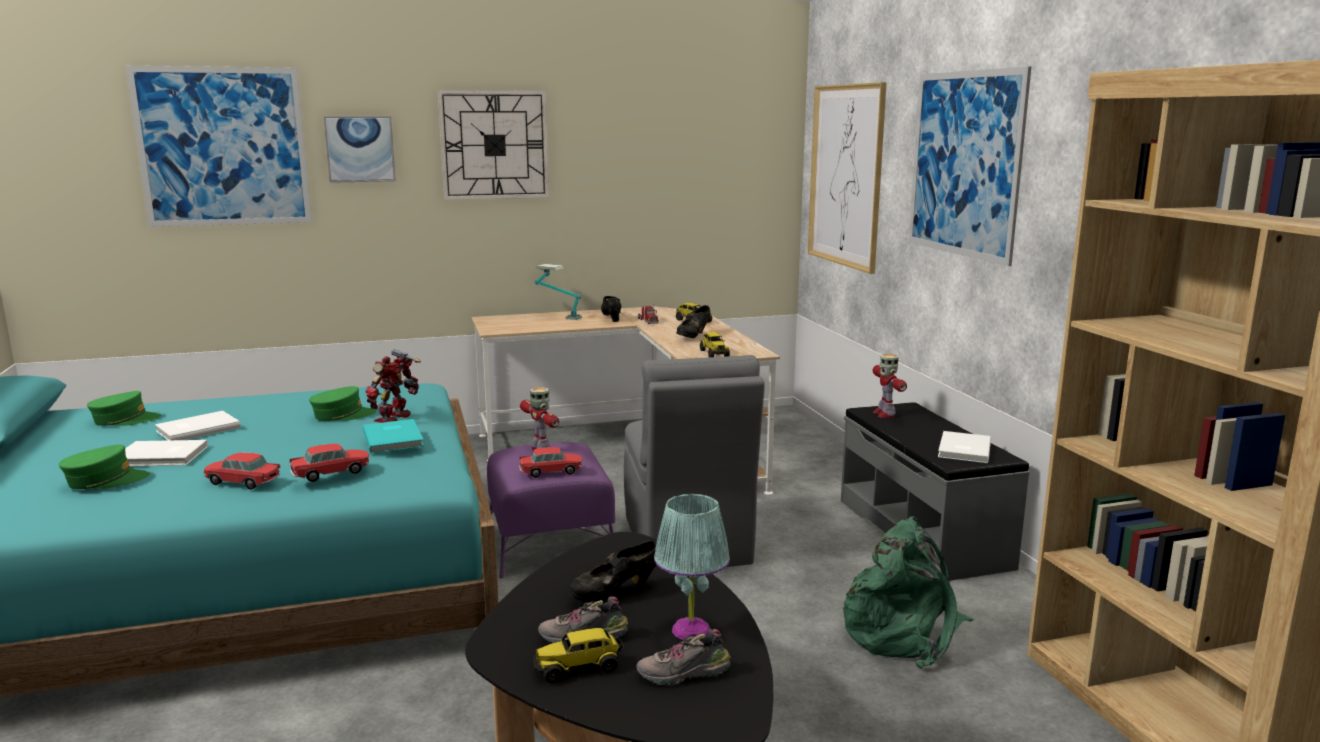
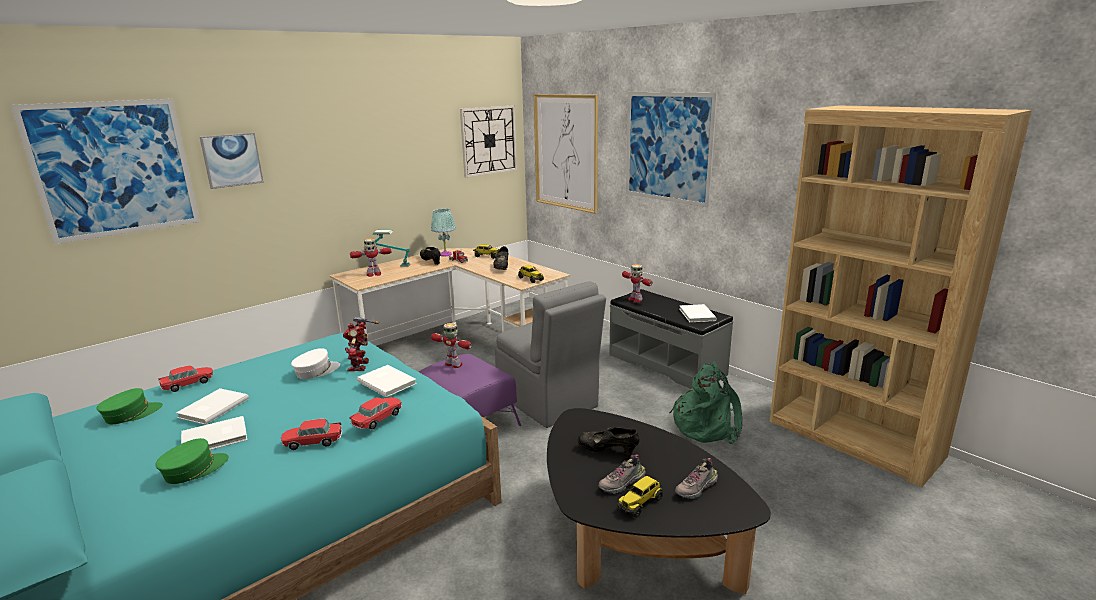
camera: 25 degrees left, 5 degrees up
green cap [309,386,377,421] -> white cap [291,348,340,379]
turquoise book [363,419,424,453] -> white book [357,365,417,397]
wall clock [438,90,549,200] -> wall clock moved to [460,105,517,178]
toy car [519,447,583,478] -> toy car moved to [158,365,213,392]
black shoe [568,540,656,602] -> black shoe turned 75 degrees clockwise [577,427,640,455]
turquoise table lamp [654,494,730,640] -> turquoise table lamp moved to [431,209,456,257]
none -> toy robot [350,238,391,277]

